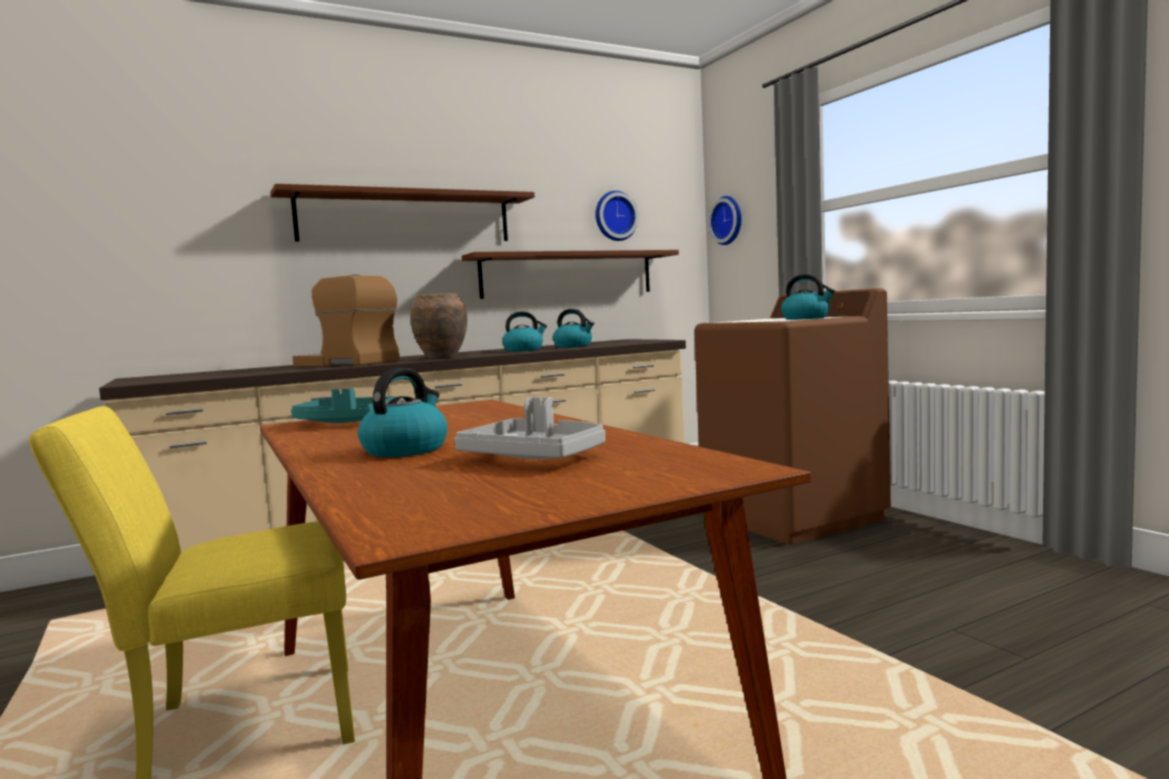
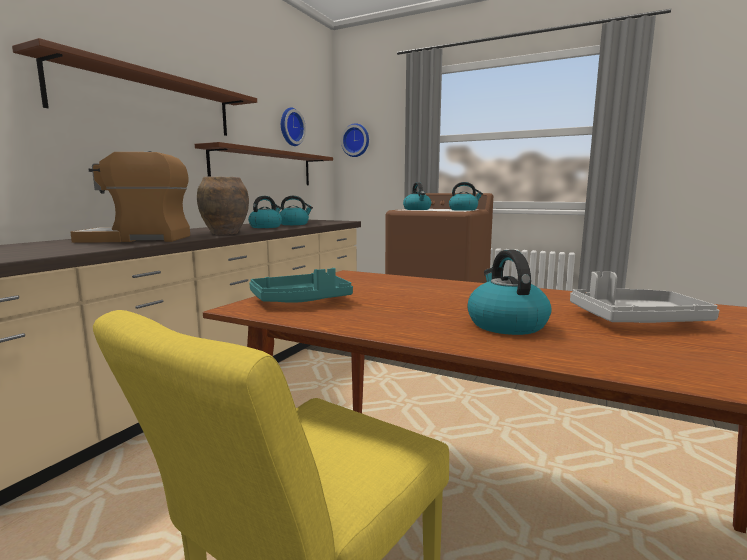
camera: 35 degrees left, 5 degrees up
none -> kettle [403,182,431,210]

